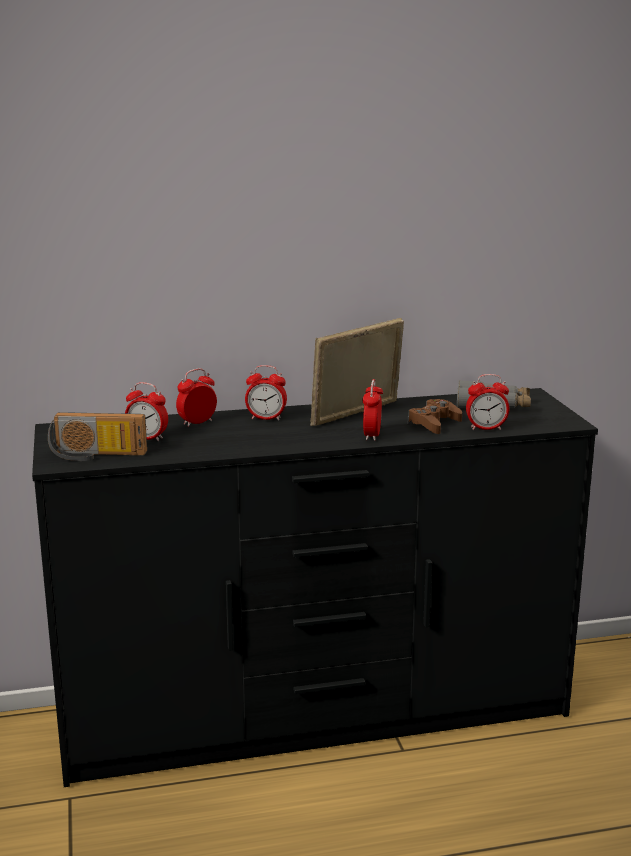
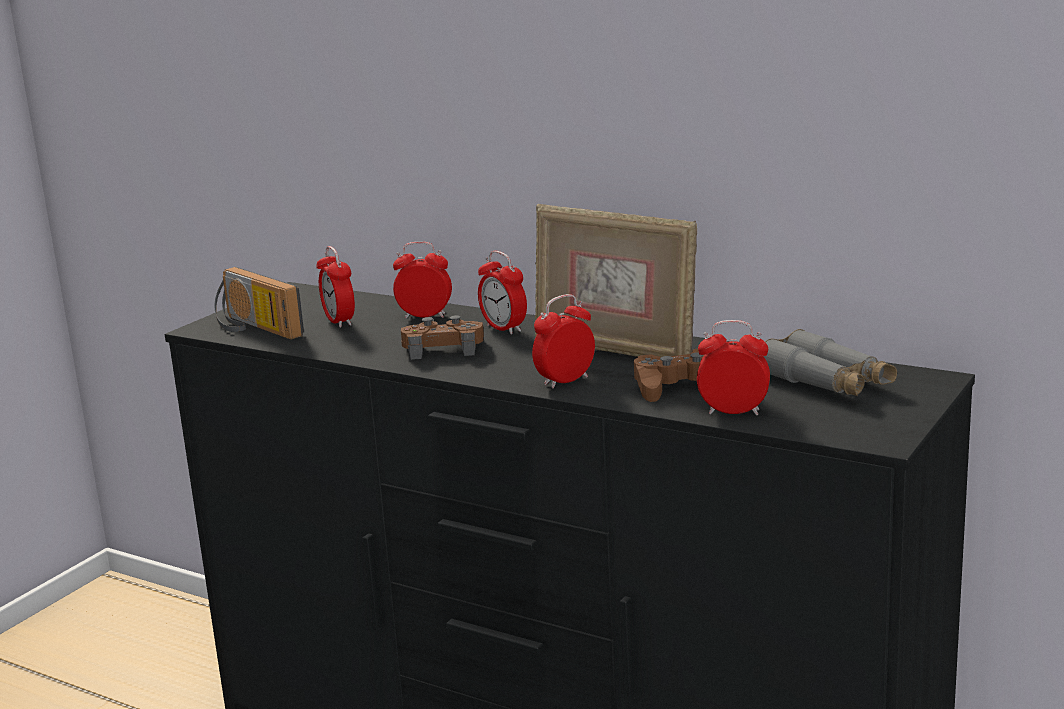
camera: 45 degrees right, 0 degrees up
picture frame [310,318,404,426] -> picture frame turned 150 degrees counterclockwise [535,204,697,357]
alarm clock [466,374,509,430] -> alarm clock turned 150 degrees clockwise [697,320,770,416]
none -> brown game controller [401,315,484,360]

